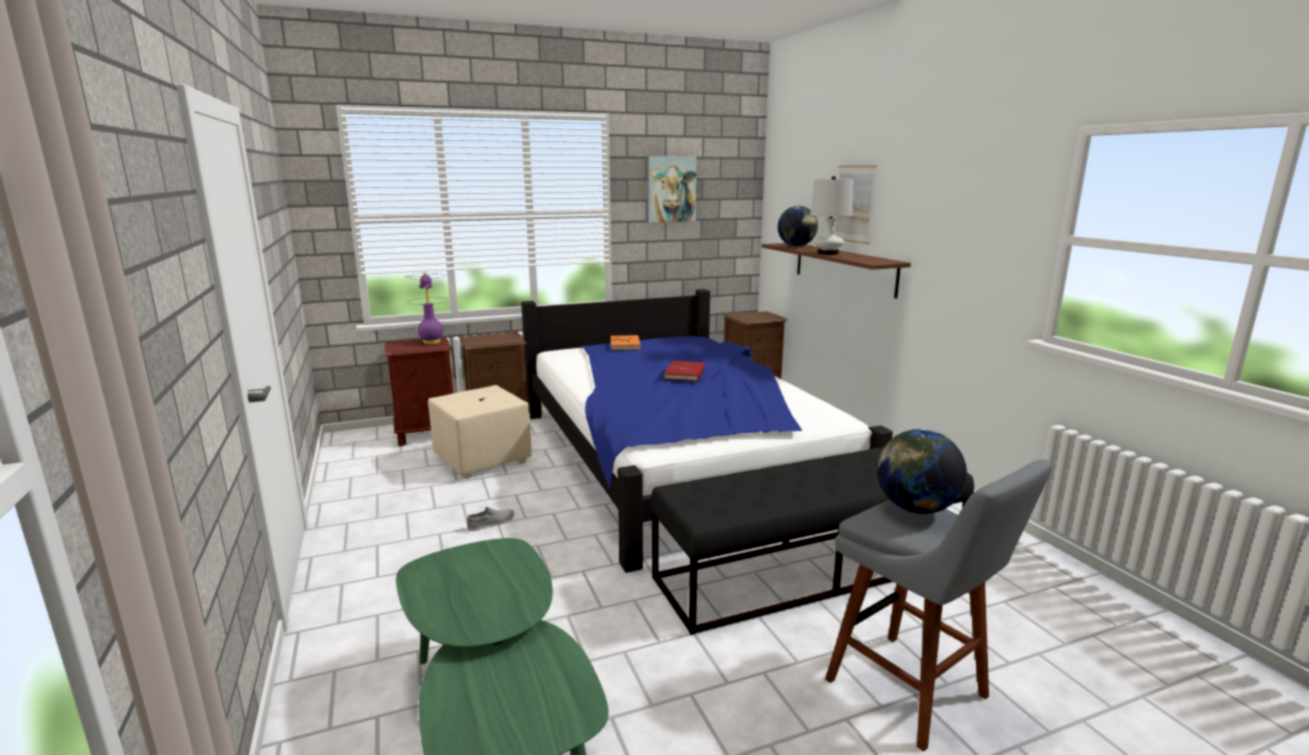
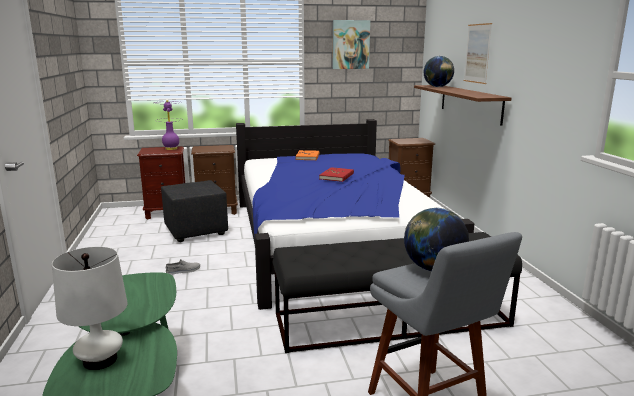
camera: 10 degrees right, 0 degrees up
beige ottoman [428,385,532,479] -> black ottoman [161,180,228,242]
white table lamp [810,176,853,255] -> white table lamp moved to [52,247,128,370]

